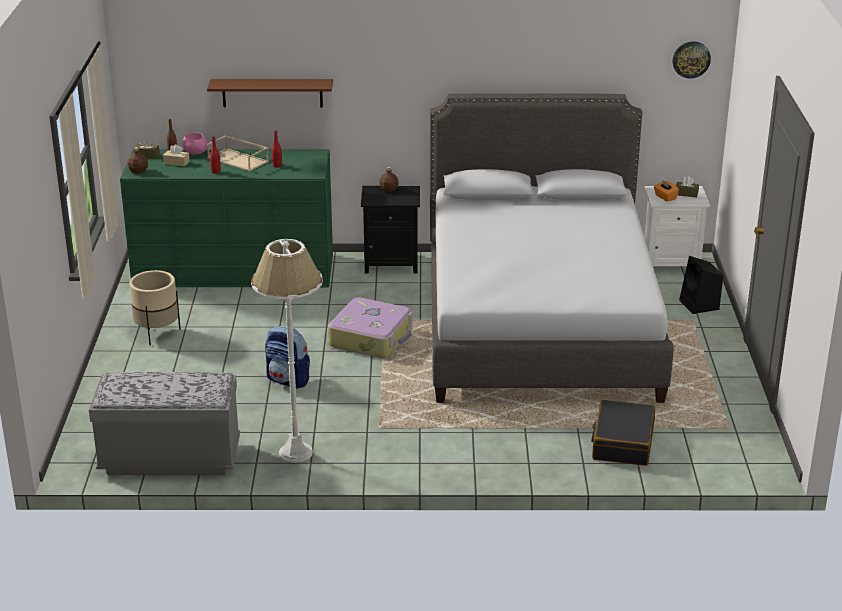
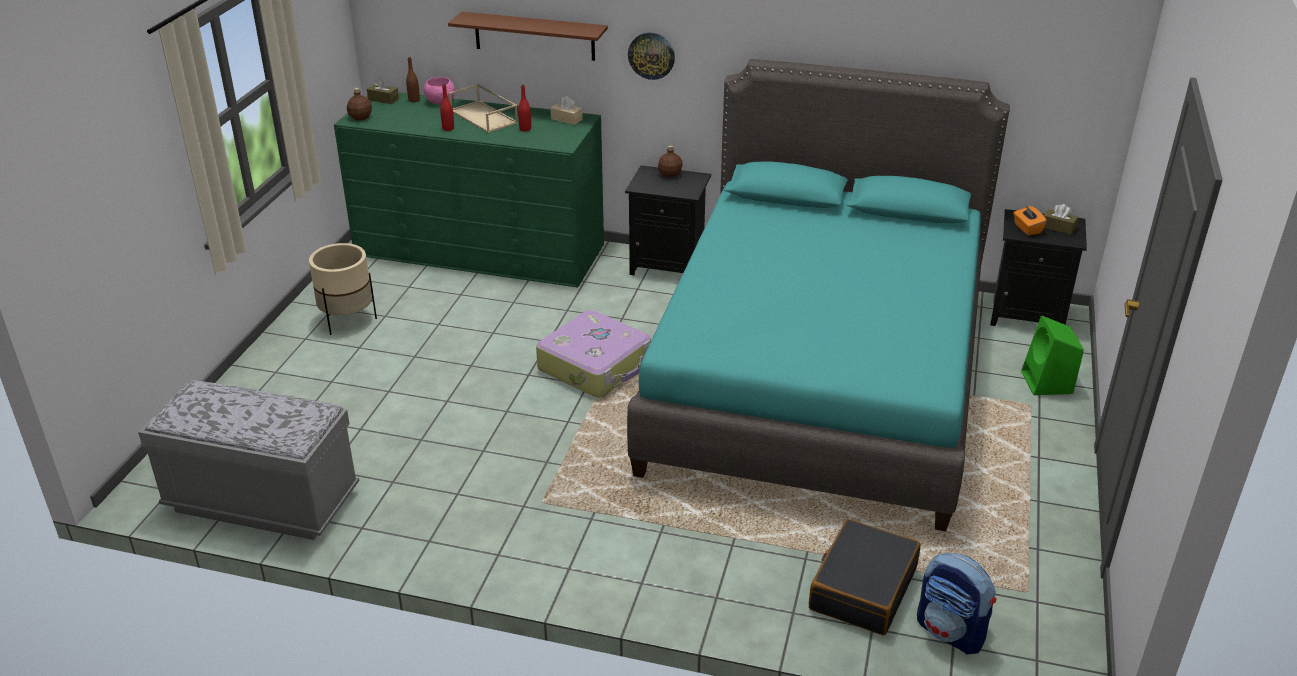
camera: 15 degrees right, 5 degrees up
beige tissue box [163,144,190,166] -> beige tissue box moved to [551,96,583,125]
white floor lamp [251,239,323,463] -> none
backpack [265,326,310,389] -> backpack moved to [917,552,996,654]
grey bed [430,93,674,403] -> turquoise bed [627,59,1010,531]
white nightstand [645,186,710,266] -> black nightstand [990,209,1087,326]
wall clock [673,42,711,78] -> wall clock moved to [628,32,675,80]
black speaker [679,256,723,314] -> green speaker [1021,315,1084,395]

